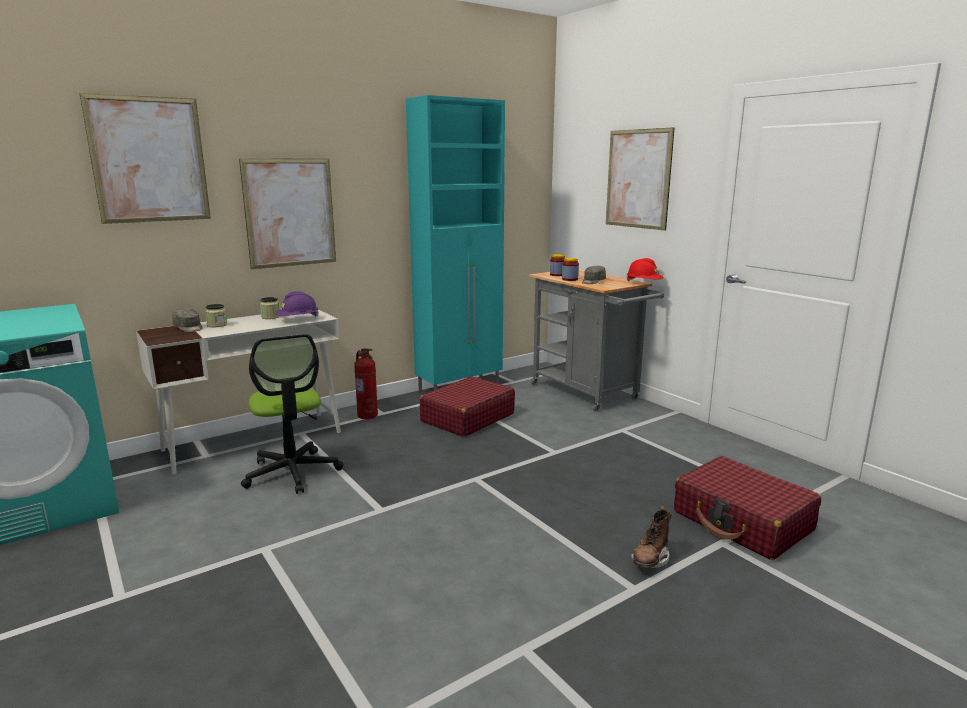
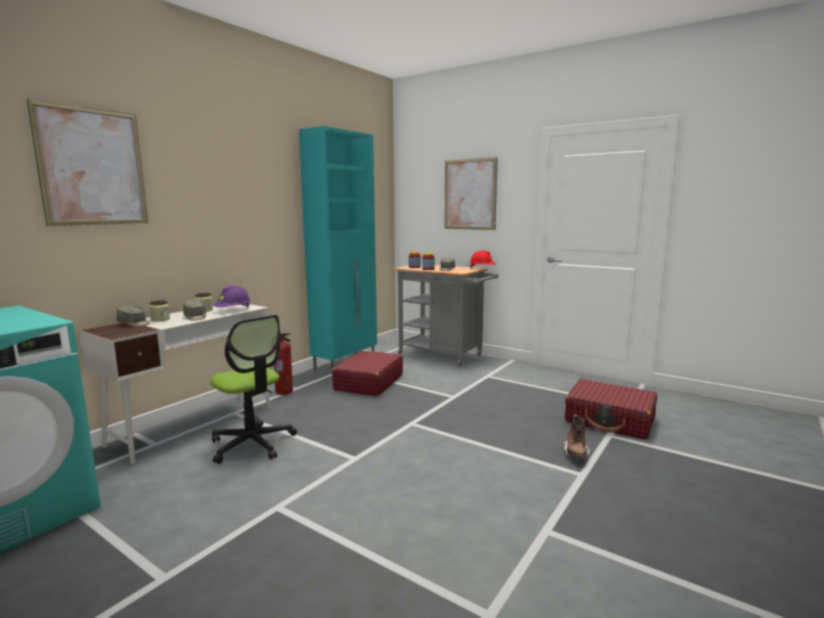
camera: 20 degrees left, 5 degrees down
picture [239,158,336,269] -> none
none -> grey cap [183,299,206,321]

